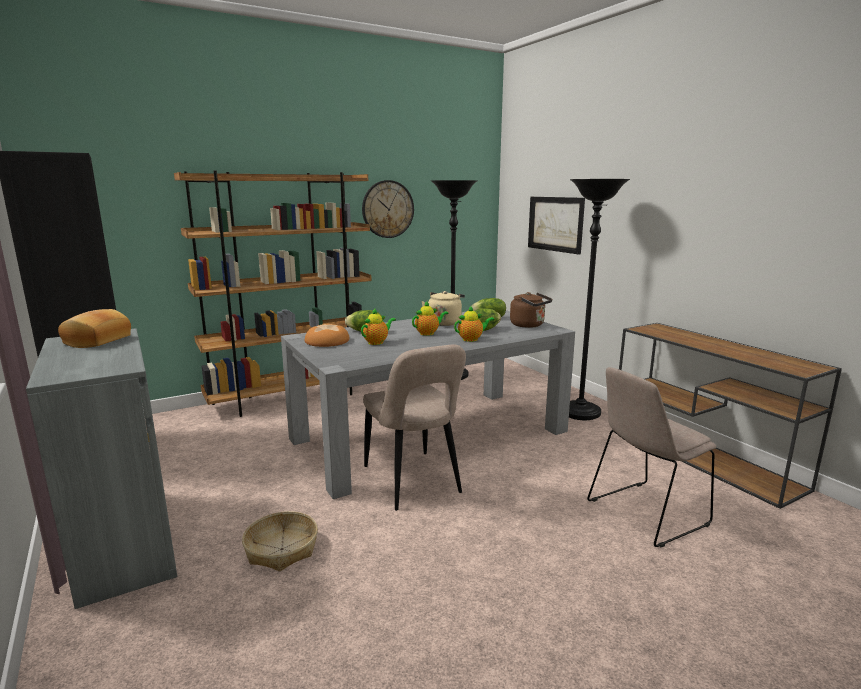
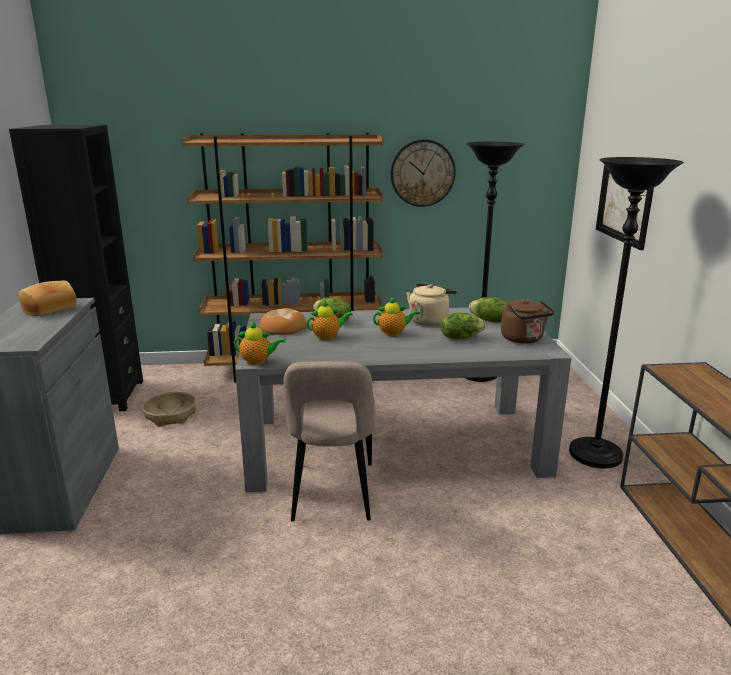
camera: 25 degrees right, 5 degrees up
basket [242,511,318,571] -> basket moved to [142,392,196,427]
teapot [454,306,494,342] -> teapot moved to [234,322,286,365]
beige chair [587,367,716,547] -> none

